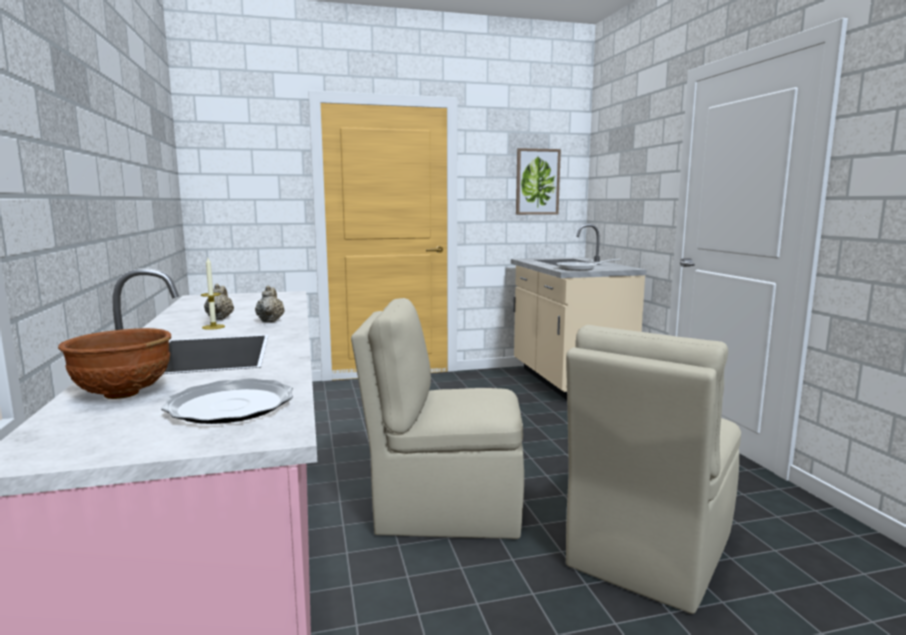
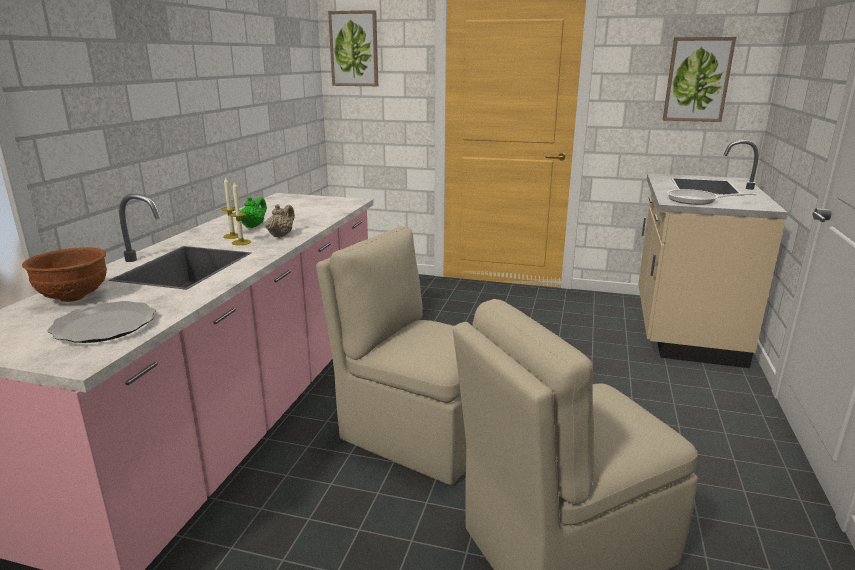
camera: 30 degrees right, 10 degrees up
beige teapot [204,284,234,320] -> green teapot [240,197,267,228]
none -> candle [230,182,251,245]
none -> picture [328,10,378,86]

